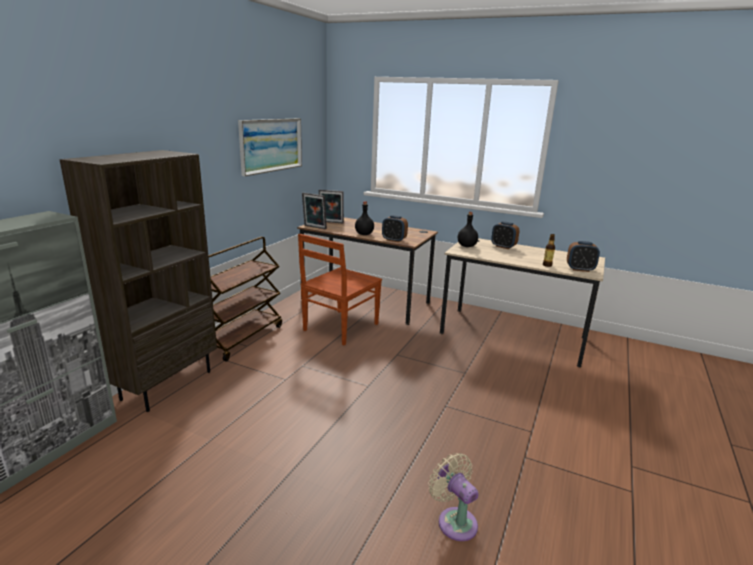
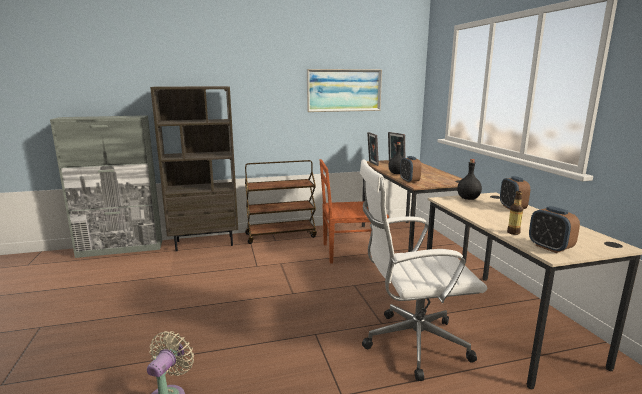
camera: 50 degrees right, 5 degrees down
none -> white office chair [360,160,487,381]

